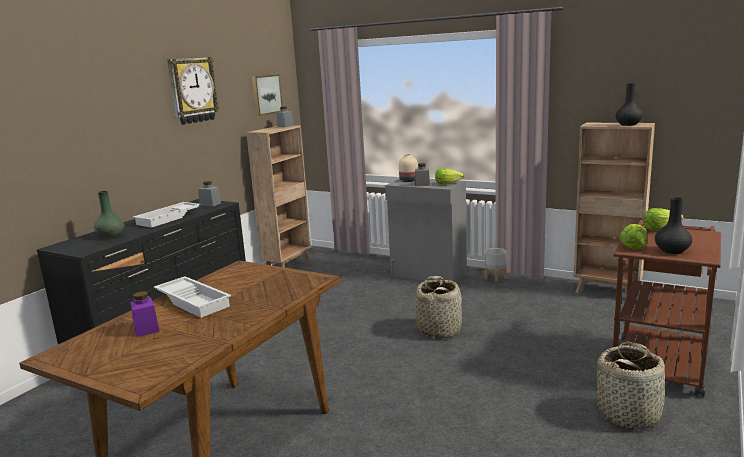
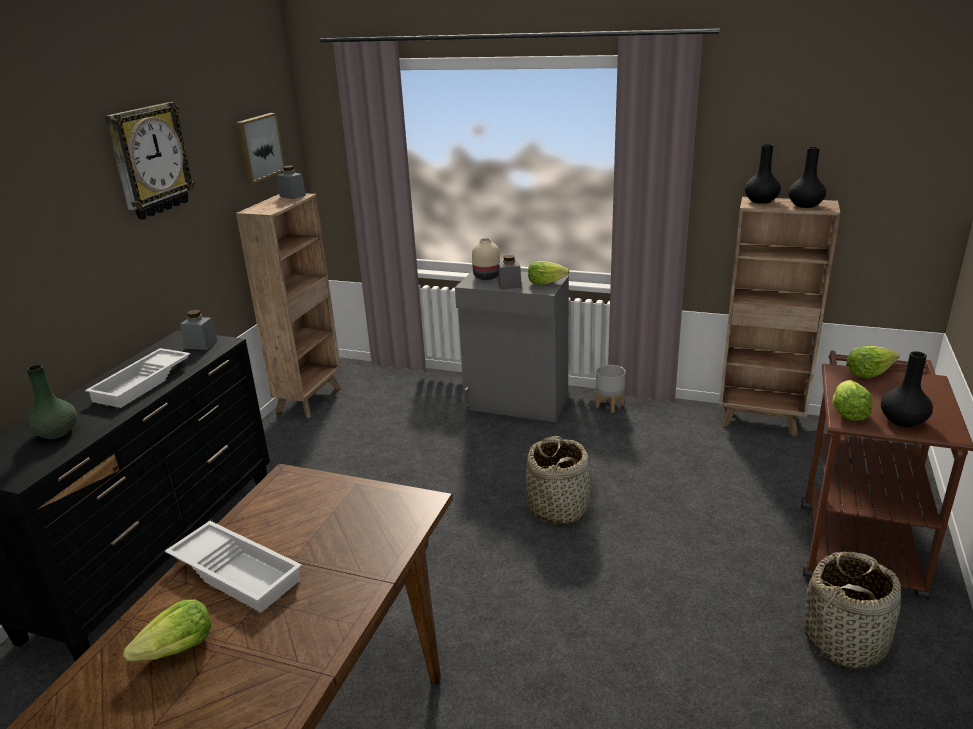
camera: 10 degrees left, 10 degrees up
purple jar [130,291,160,337] -> lettuce [123,599,211,661]
none -> black vase [744,144,781,204]

